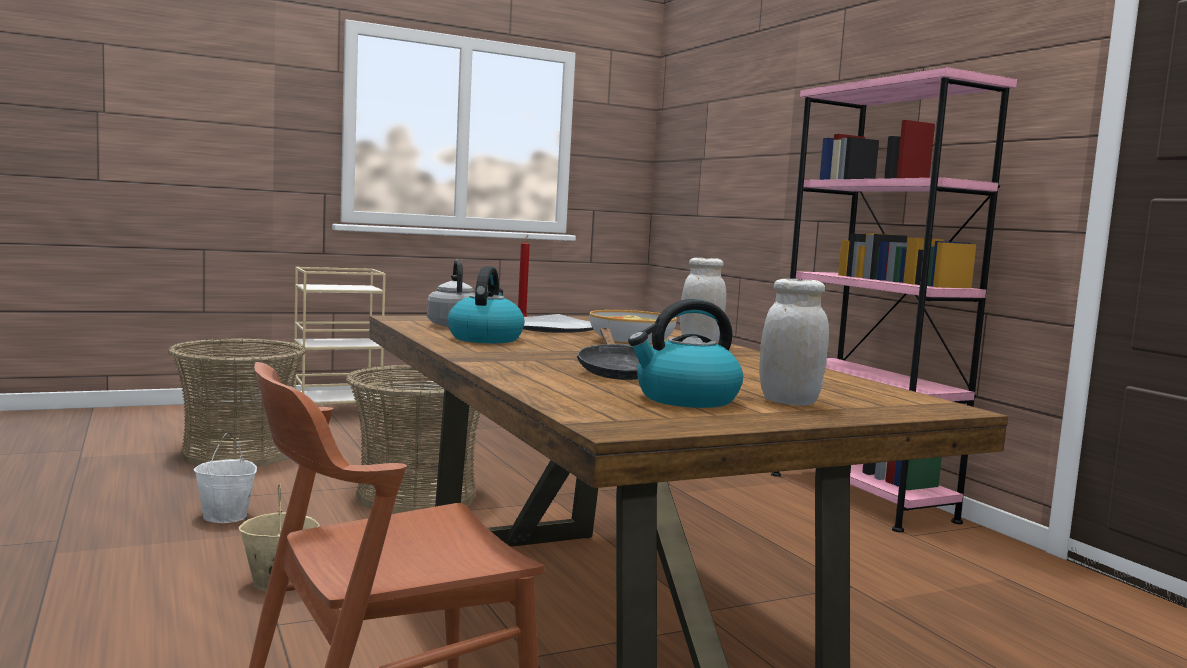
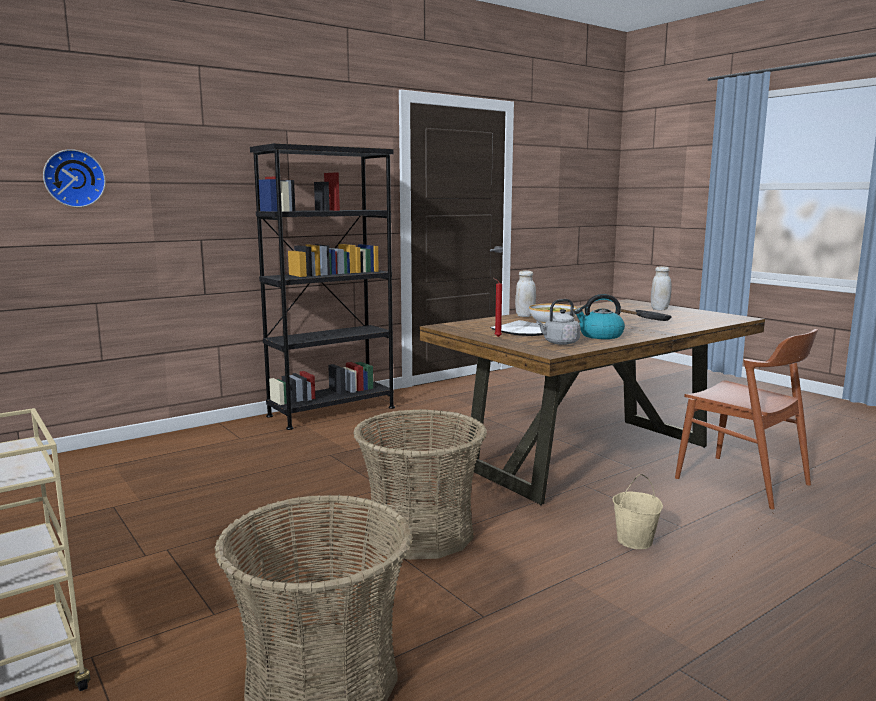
camera: 100 degrees left, 5 degrees up
white bucket [194,433,257,523] -> none
kettle [628,299,743,408] -> none
pink bookcase [771,67,1017,532] -> black bookcase [250,143,395,430]
none -> wall clock [43,149,106,207]

